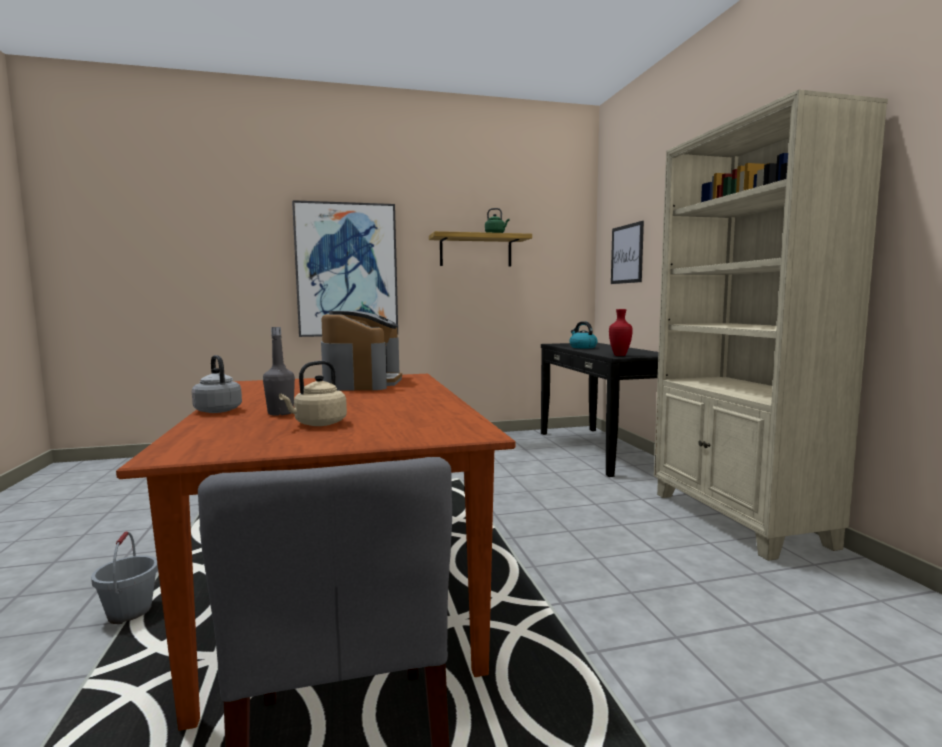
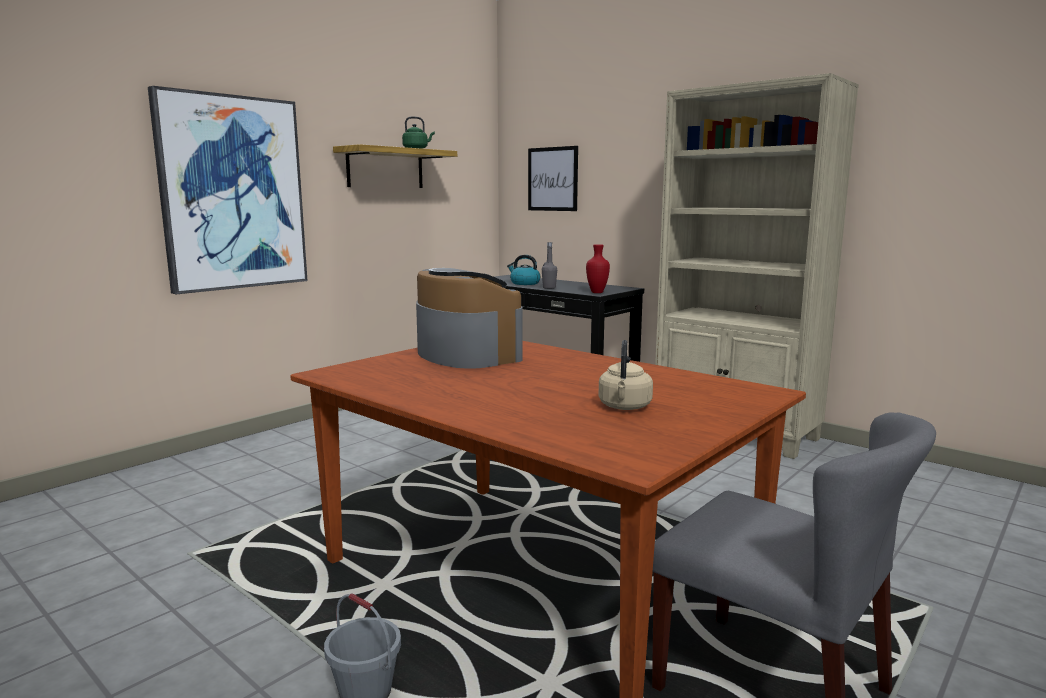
camera: 35 degrees left, 5 degrees up
grey kettle [192,355,242,413] -> none
grey bottle [263,327,295,415] -> grey bottle moved to [542,242,557,289]

